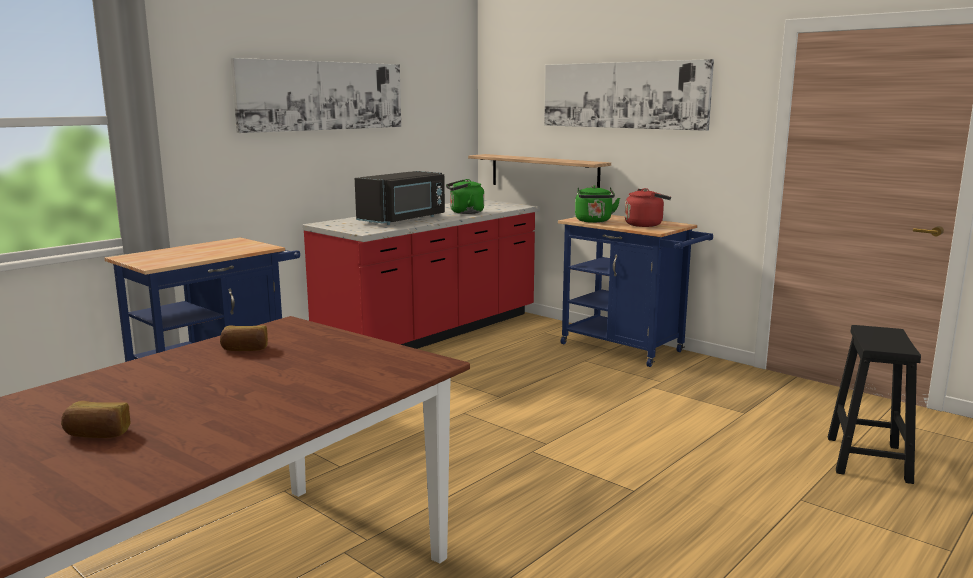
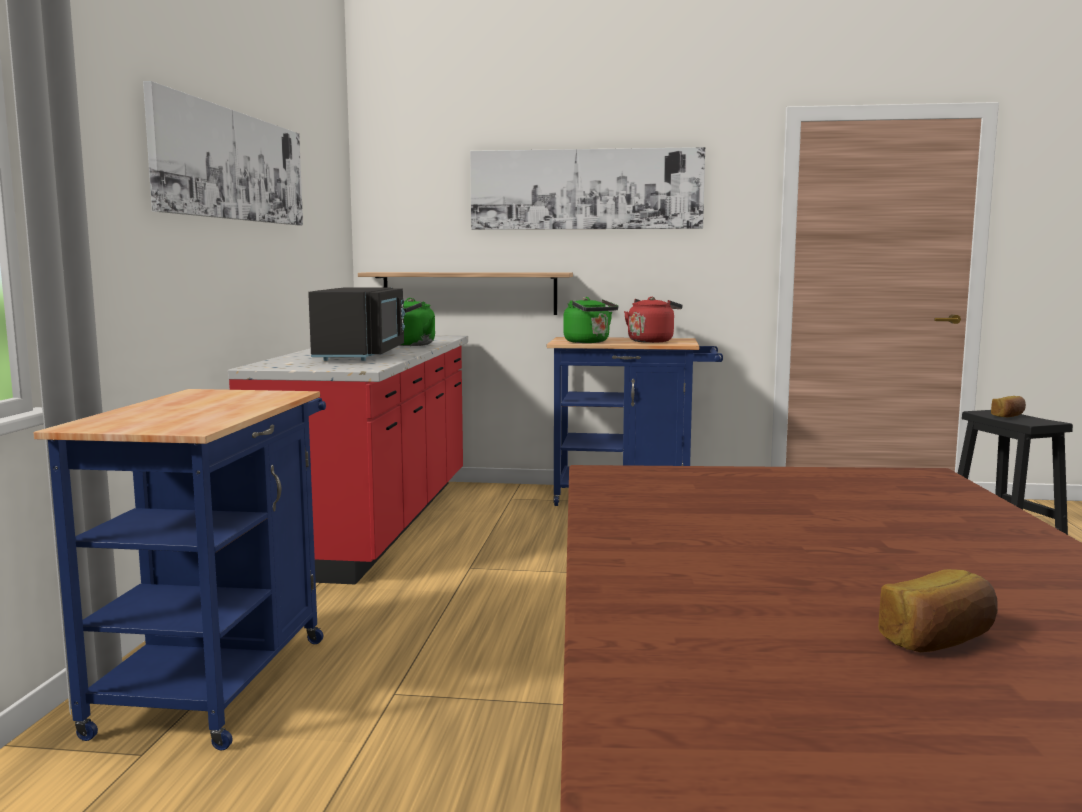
camera: 35 degrees left, 5 degrees down
bread [220,325,268,351] -> bread moved to [991,396,1026,417]

